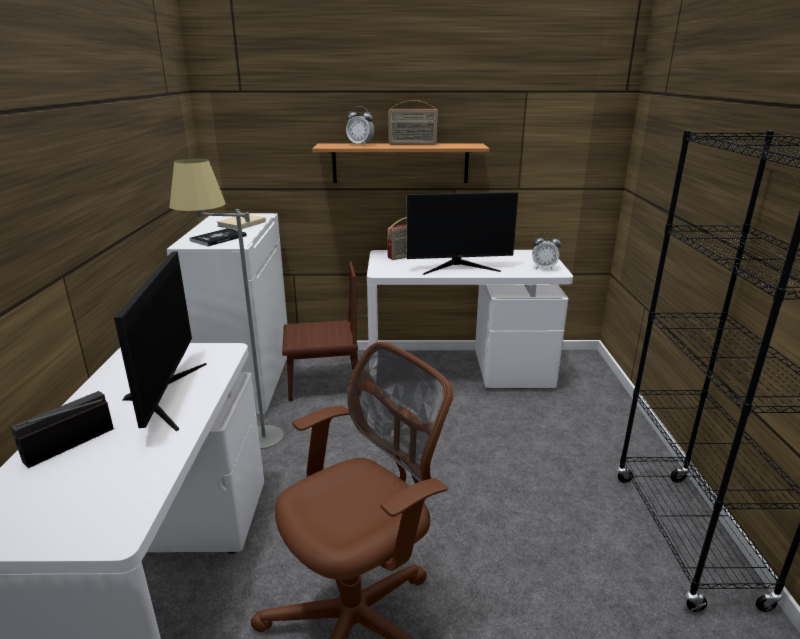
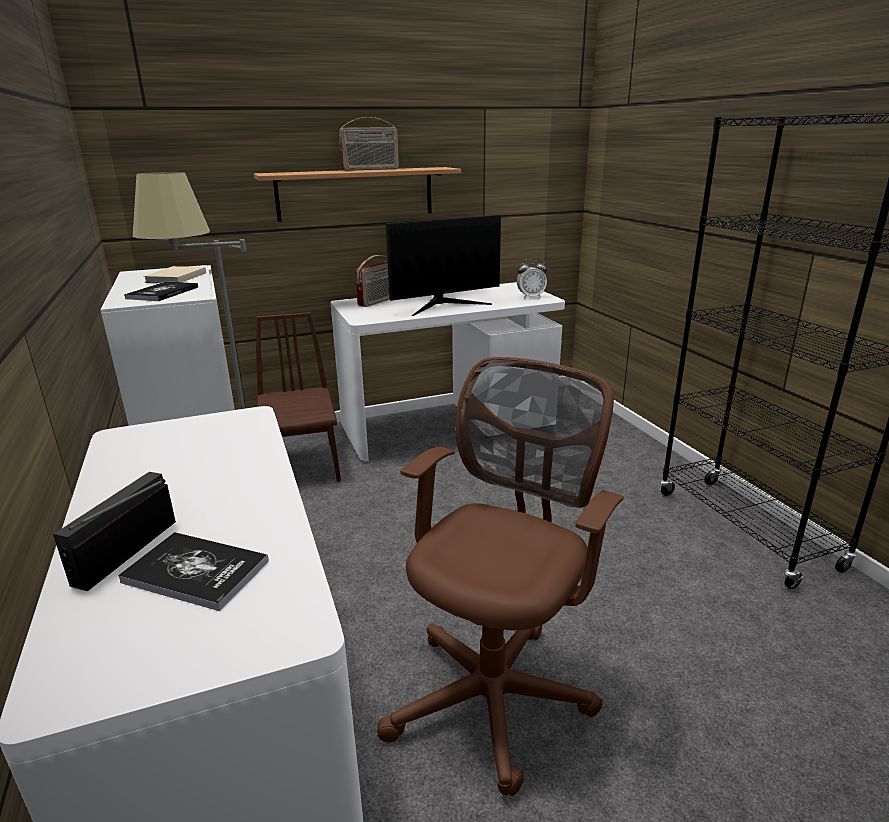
camera: 20 degrees left, 0 degrees up
monitor [114,251,207,432] -> none
brown chair [282,262,358,401] -> brown chair turned 75 degrees counterclockwise [256,312,341,482]
alarm clock [346,106,374,146] -> none
none -> book [118,532,269,611]

